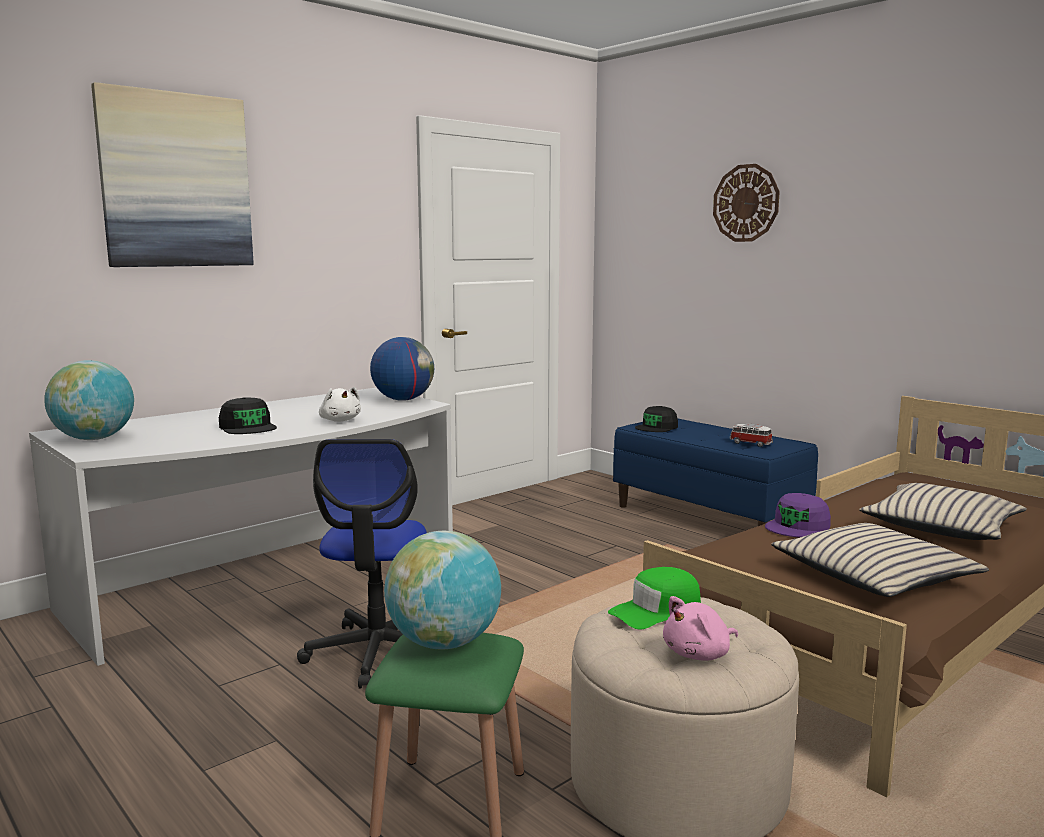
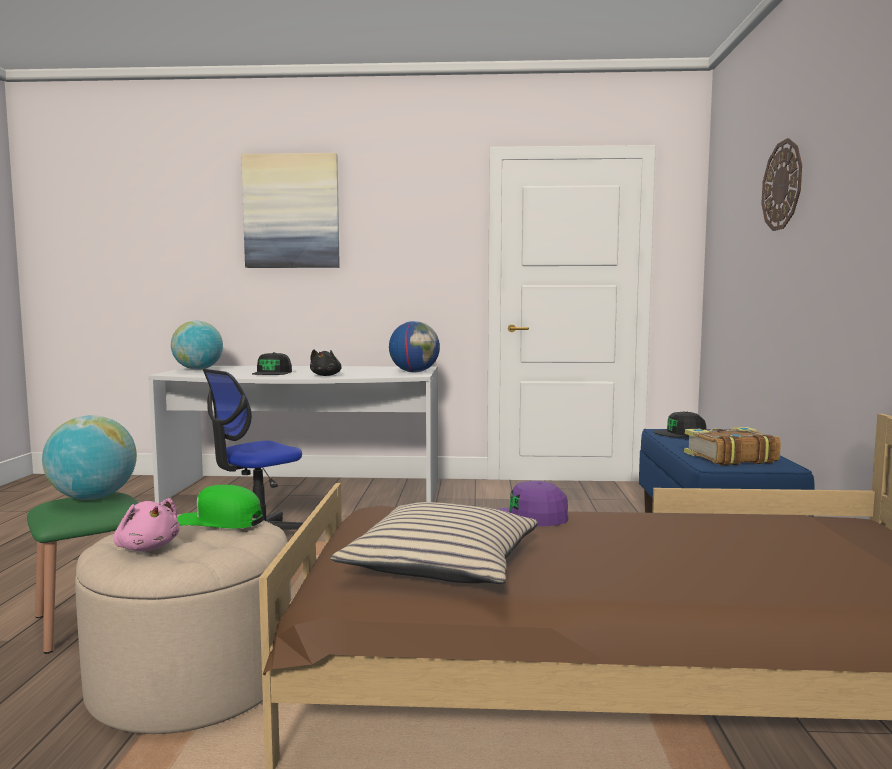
camera: 45 degrees right, 5 degrees down
white plush toy [319,387,361,422] -> black plush toy [310,350,342,376]
pink plush toy [663,596,738,661] -> pink plush toy turned 150 degrees counterclockwise [113,498,180,551]
toy car [730,424,773,447] -> book [684,427,781,466]
beige pillow [859,483,1027,540] -> none

